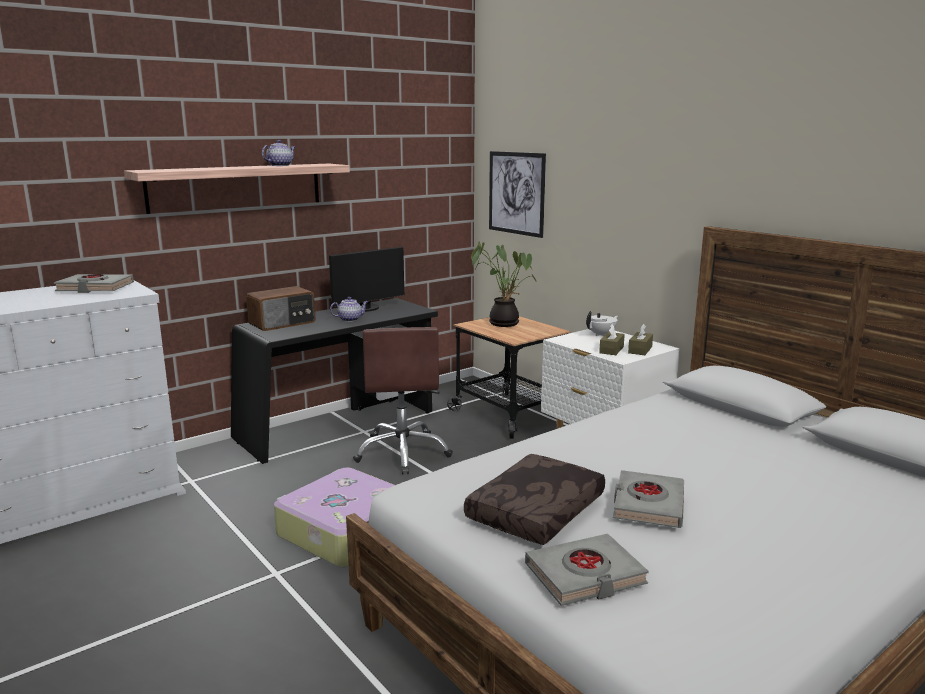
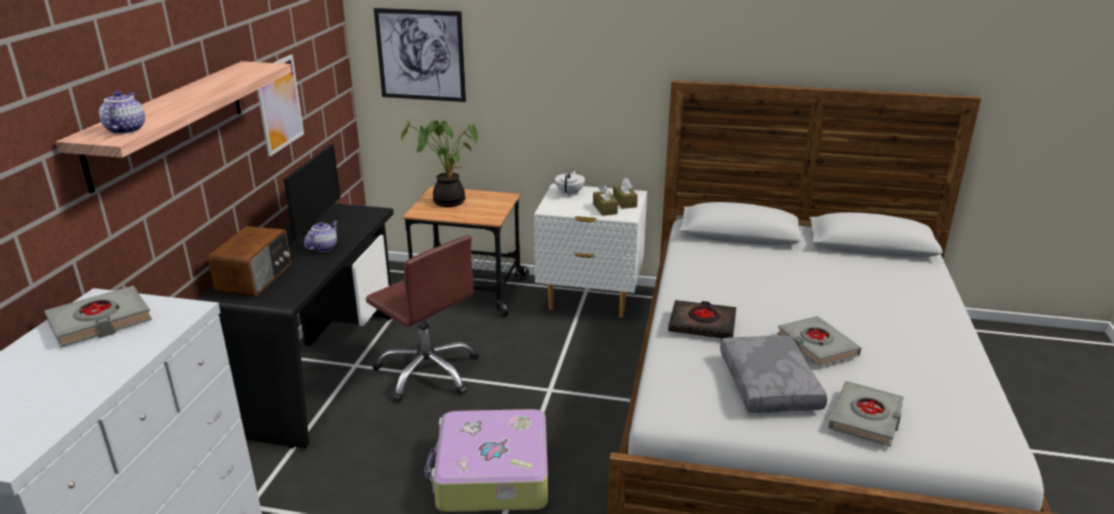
camera: 40 degrees left, 10 degrees up
teapot [262,140,296,166] -> teapot moved to [99,91,145,134]
brown pillow [464,454,605,545] -> grey pillow [720,335,827,413]
none -> picture [257,55,304,156]
none -> black book [668,300,736,339]

